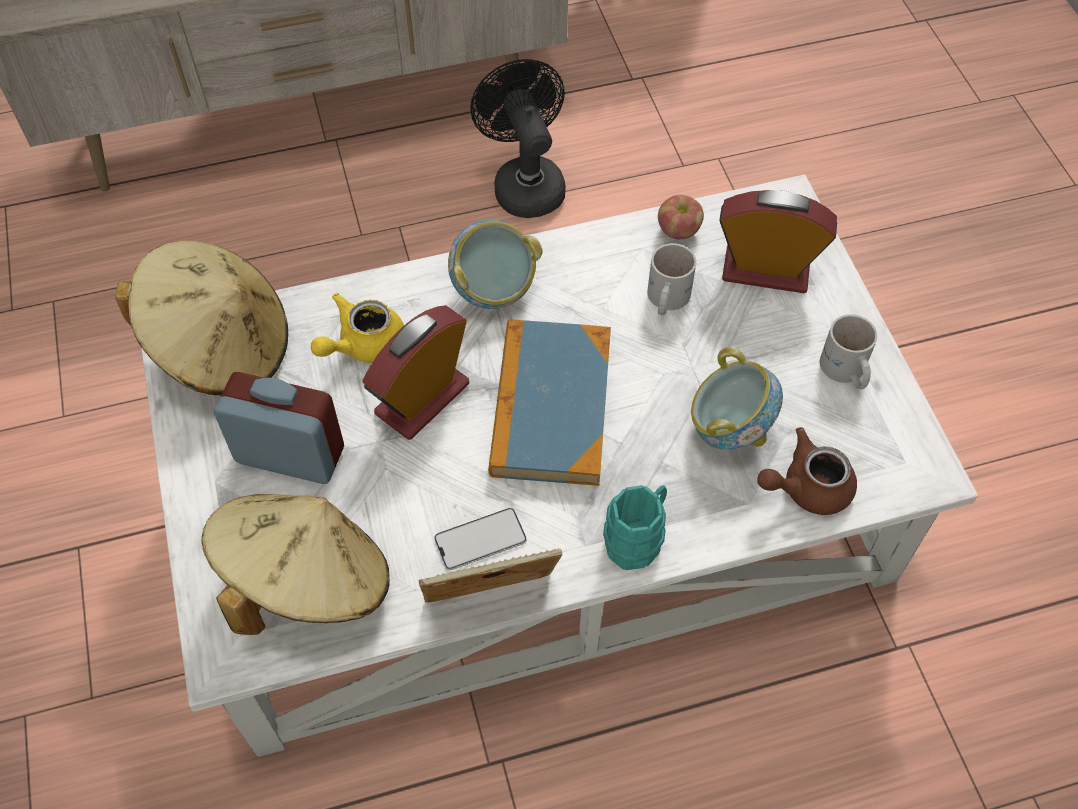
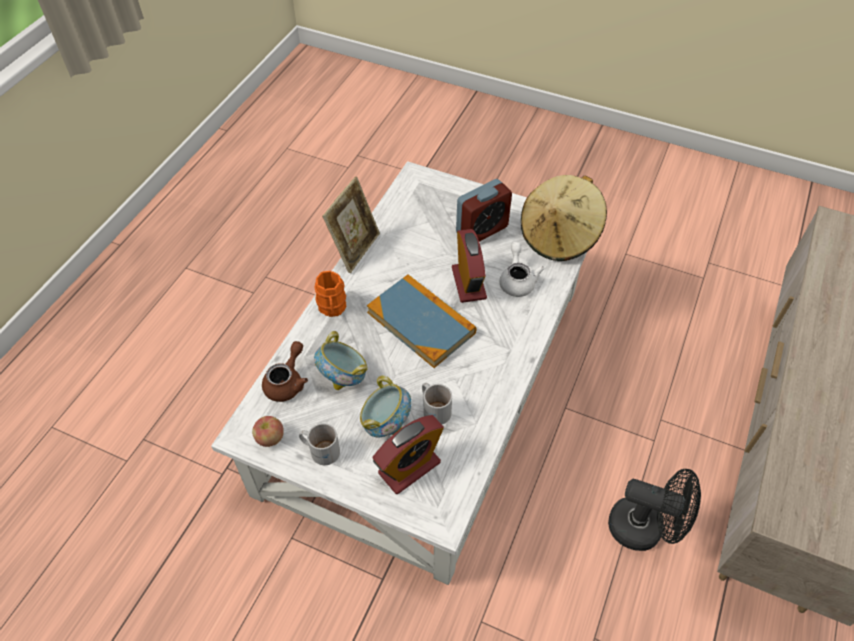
camera: 130 degrees right, 5 degrees down
beige hat [202,494,390,635] -> none
yellow teapot [311,293,404,363] -> white teapot [499,242,545,297]
phone [434,508,527,570] -> none
bowl [448,220,542,309] -> bowl moved to [360,375,411,437]
turquoise mug [603,485,667,570] -> orange mug [314,271,346,317]
apple [658,195,704,239] -> apple moved to [252,416,284,447]

